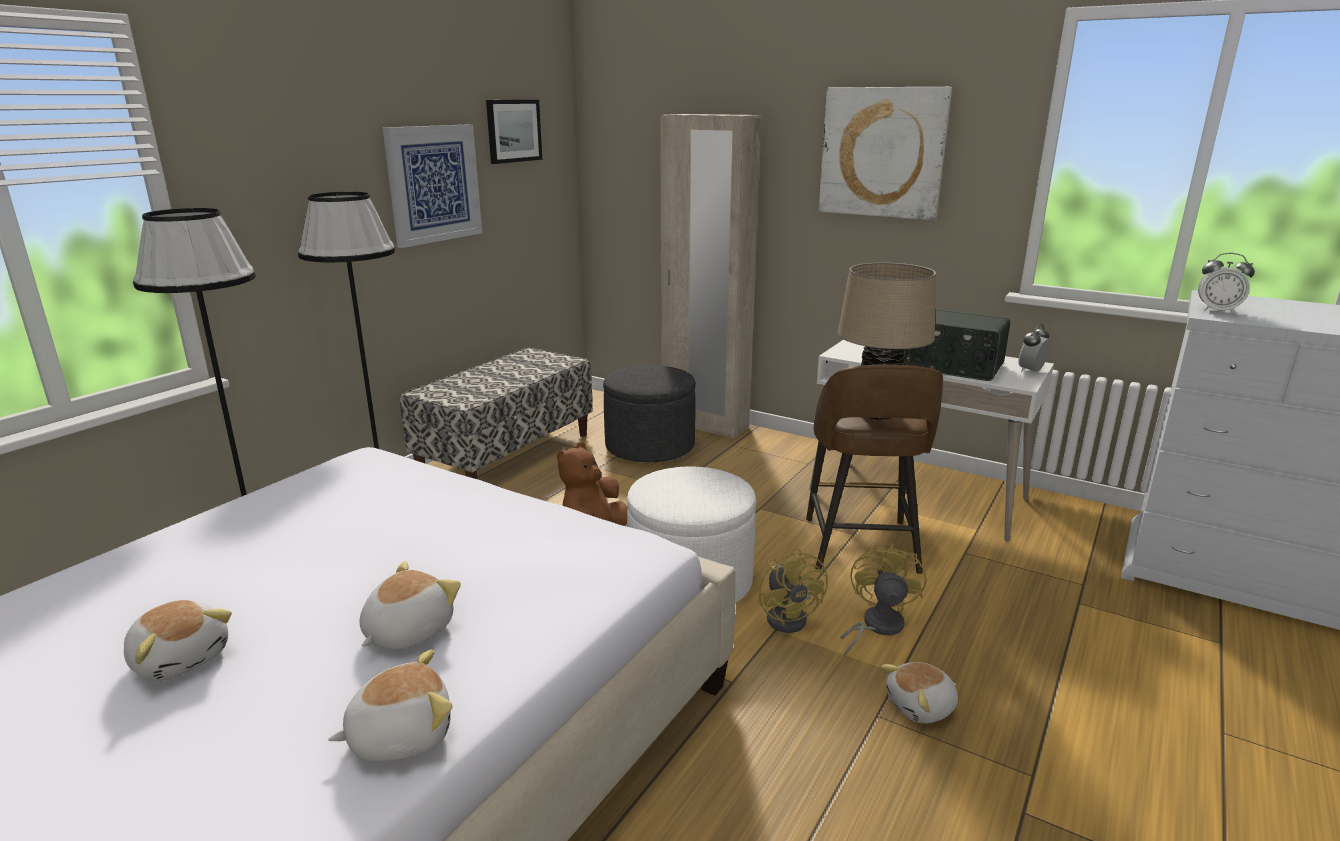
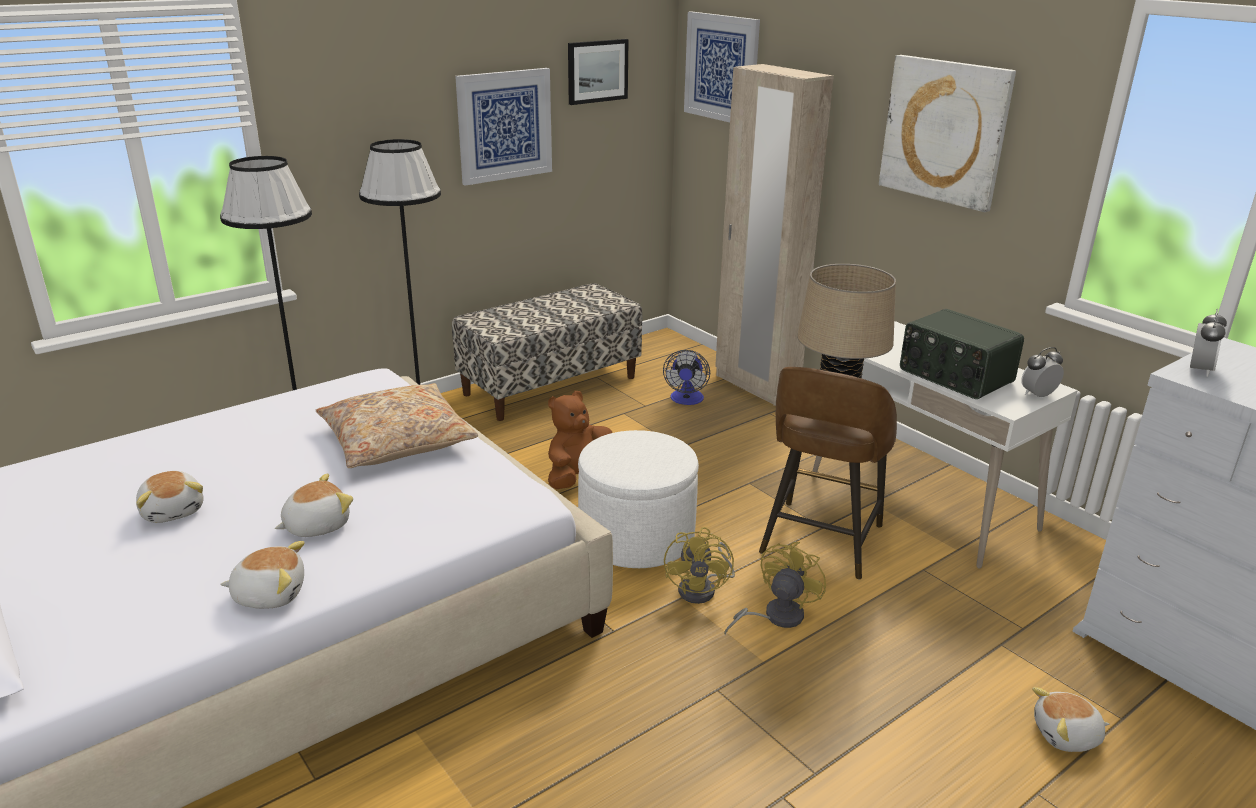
camera: 20 degrees right, 5 degrees up
grey ottoman [603,365,696,462] -> fan [663,350,710,405]
plush toy [881,662,958,723] -> plush toy moved to [1032,687,1109,752]
alarm clock [1198,253,1255,314] -> alarm clock turned 105 degrees counterclockwise [1190,309,1227,377]
none -> beige pillow [316,383,478,468]
none -> picture [684,11,760,122]

